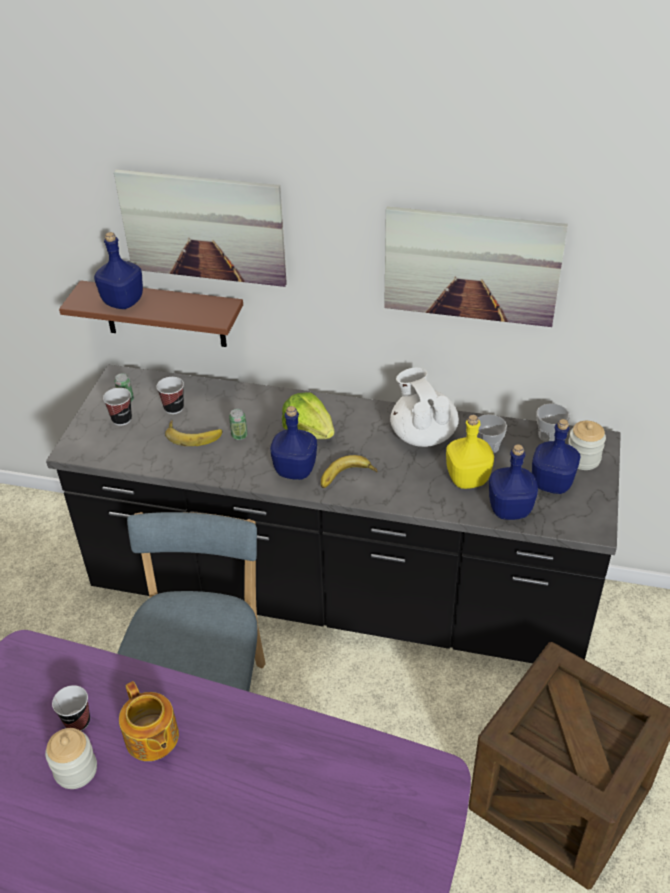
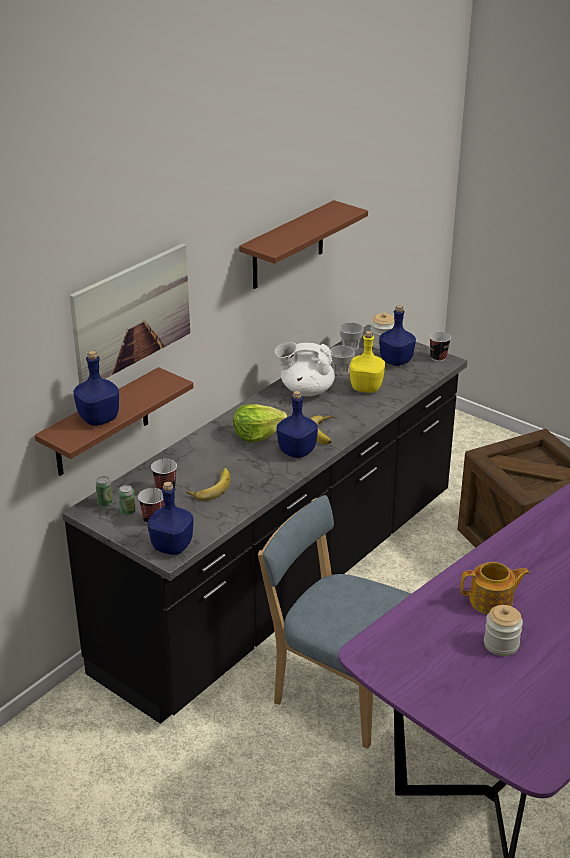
camera: 65 degrees left, 10 degrees down
cup [52,685,90,731] -> cup moved to [429,332,451,362]
can [229,409,247,440] -> can moved to [95,476,113,507]
picture [384,207,568,327] -> brown shelf [239,200,368,289]
blue bottle [489,444,538,520] -> blue bottle moved to [147,482,194,555]

